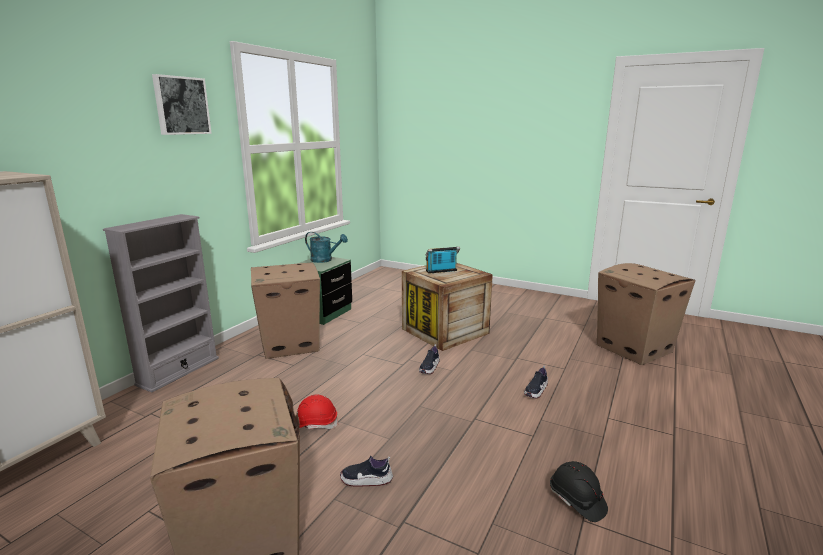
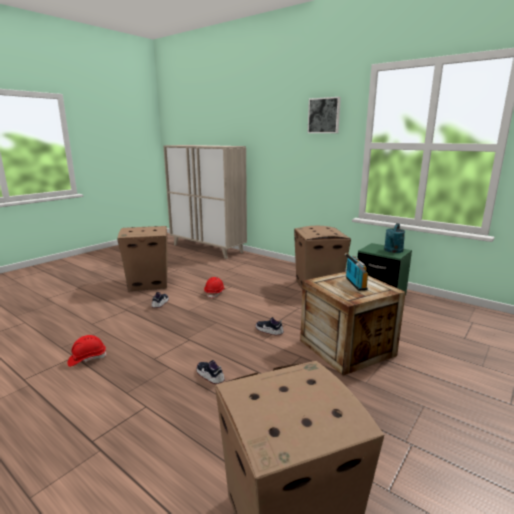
camera: 100 degrees right, 0 degrees up
grey bookcase [103,214,219,392] -> none
black hard hat [550,461,608,522] -> red hard hat [67,335,107,367]

